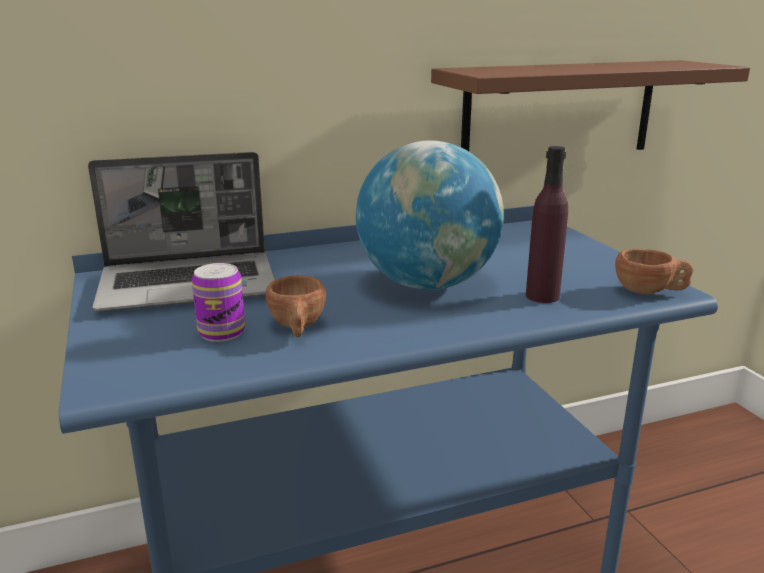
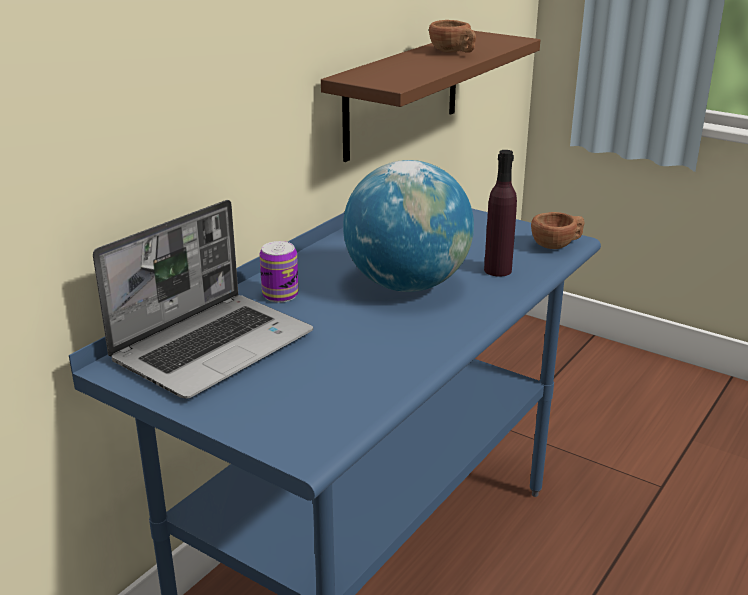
camera: 35 degrees left, 5 degrees up
can [192,263,245,342] -> can moved to [259,241,299,303]
brown cup [266,275,326,337] -> brown cup moved to [429,20,476,53]

